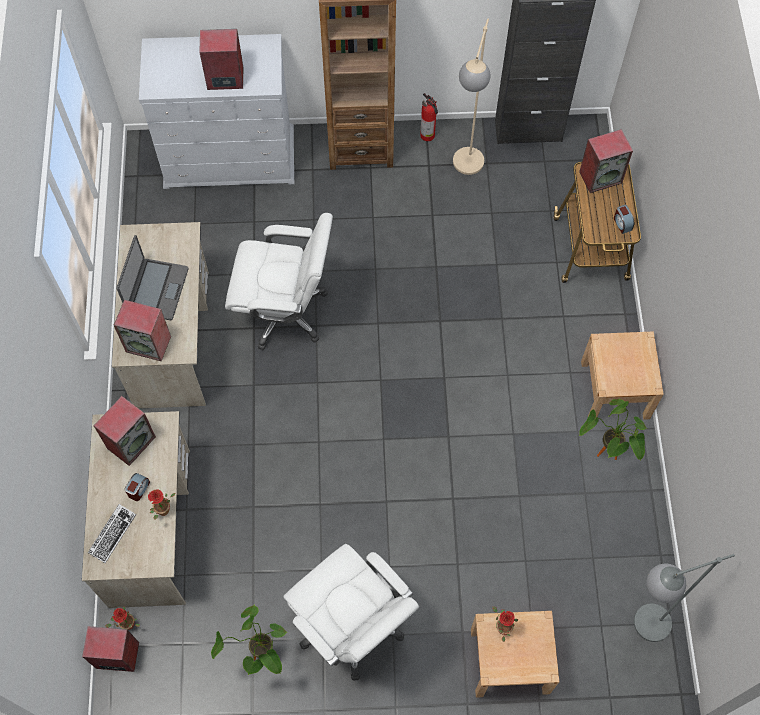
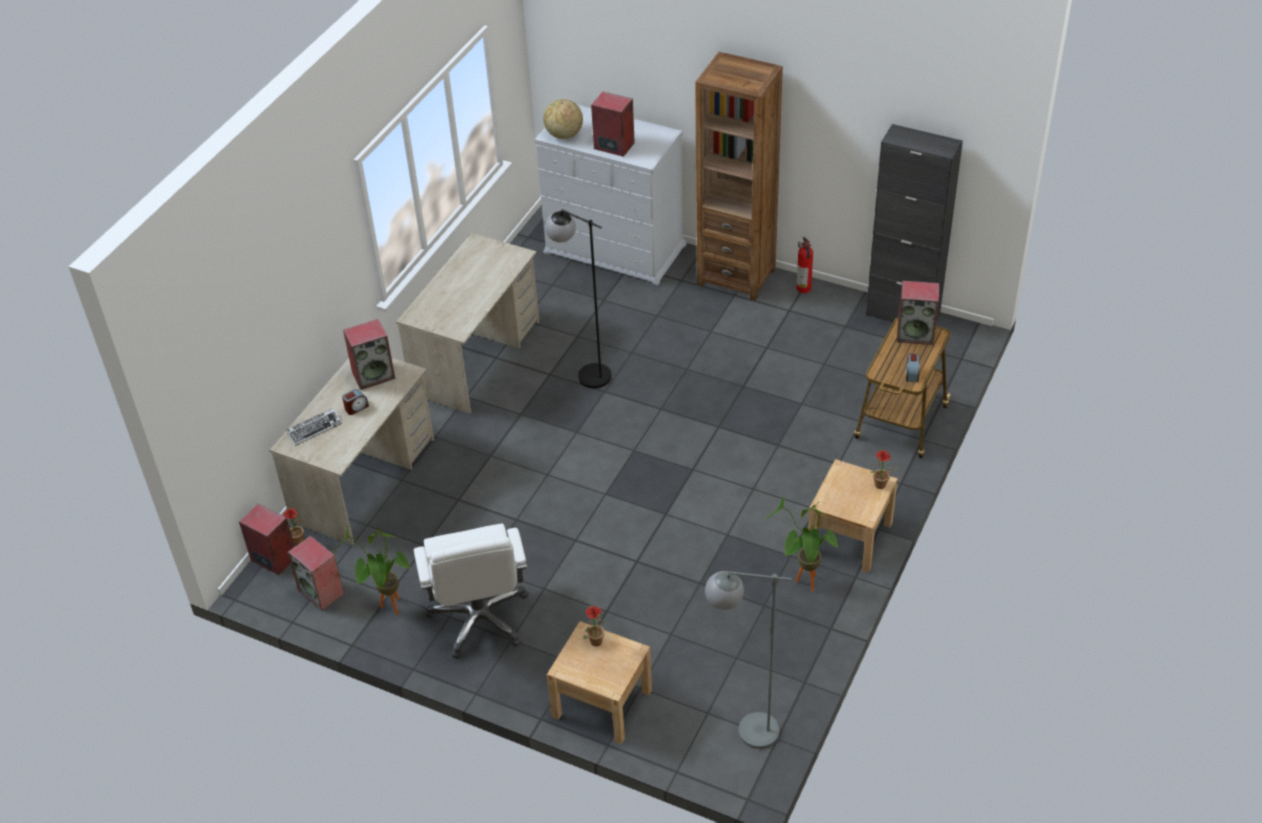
camera: 30 degrees right, 20 degrees down
speaker [114,300,171,361] -> speaker moved to [287,535,344,610]
laptop [116,235,188,320] -> none
potted plant [148,489,175,519] -> potted plant moved to [871,450,898,489]
white office chair [225,213,333,350] -> black floor lamp [545,209,612,388]
beige floor lamp [453,19,491,175] -> none
none -> globe [543,99,583,139]

